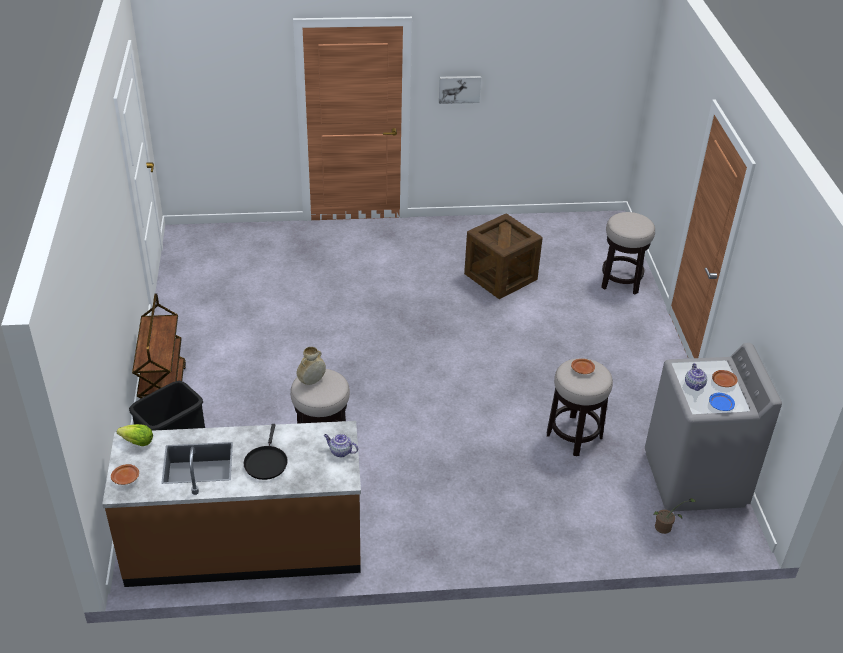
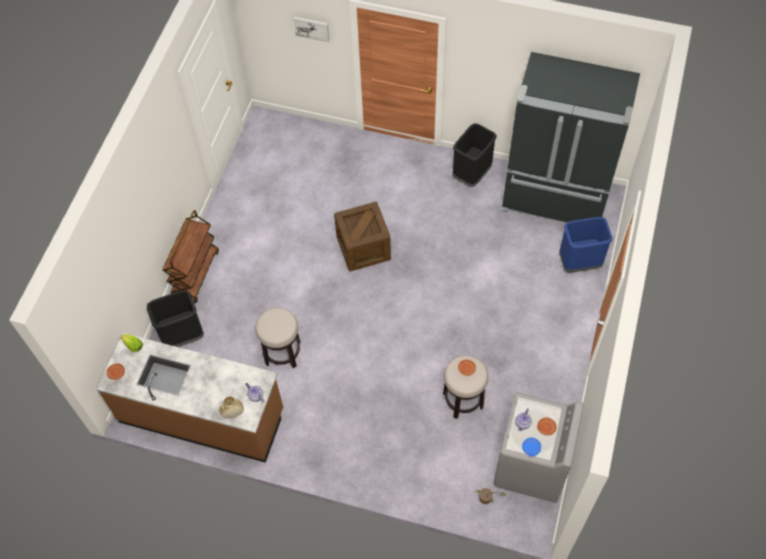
camera: 25 degrees right, 20 degrees up
black frying pan [243,424,288,480] -> none
beige vase [297,347,326,385] -> beige vase moved to [219,396,244,419]
picture [439,76,481,104] -> picture moved to [294,17,329,42]
crate [464,213,543,299] -> crate moved to [334,202,391,271]
stool [601,212,655,295] -> blue trash can [559,217,612,272]
none -> black trash can [453,123,497,187]
none -> black fridge [502,52,640,223]

